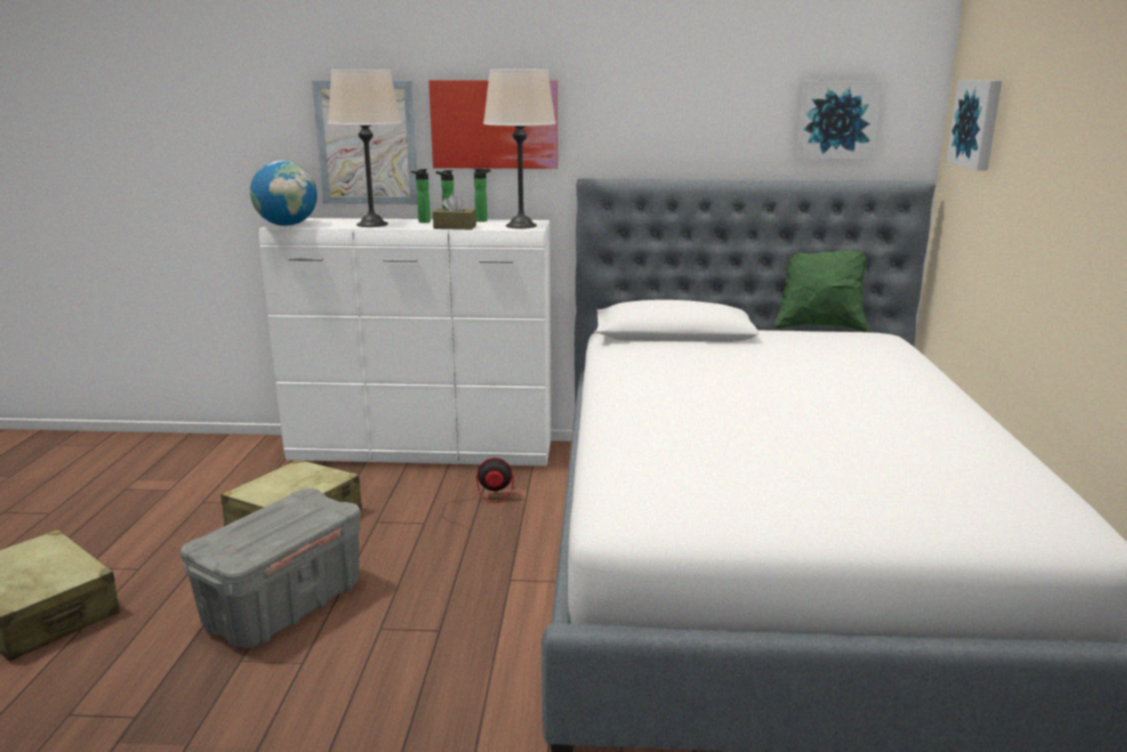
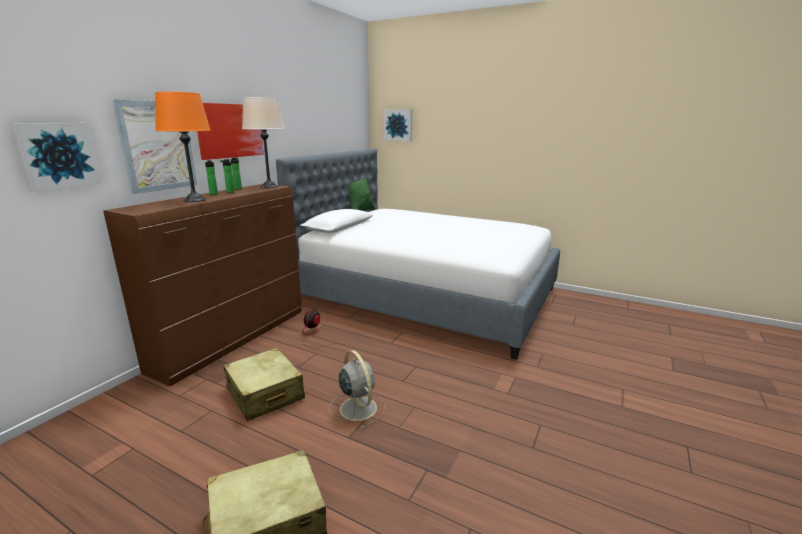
camera: 65 degrees left, 0 degrees up
grey storage box [180,488,361,648] -> grey fan [329,350,386,429]
globe [250,161,317,226] -> none
white dresser [259,218,551,466] -> brown dresser [103,184,302,386]
beige table lamp [328,69,401,227] -> orange table lamp [155,92,211,202]
brown tissue box [433,194,476,230] -> none
picture [796,81,882,159] -> picture moved to [10,123,102,191]

